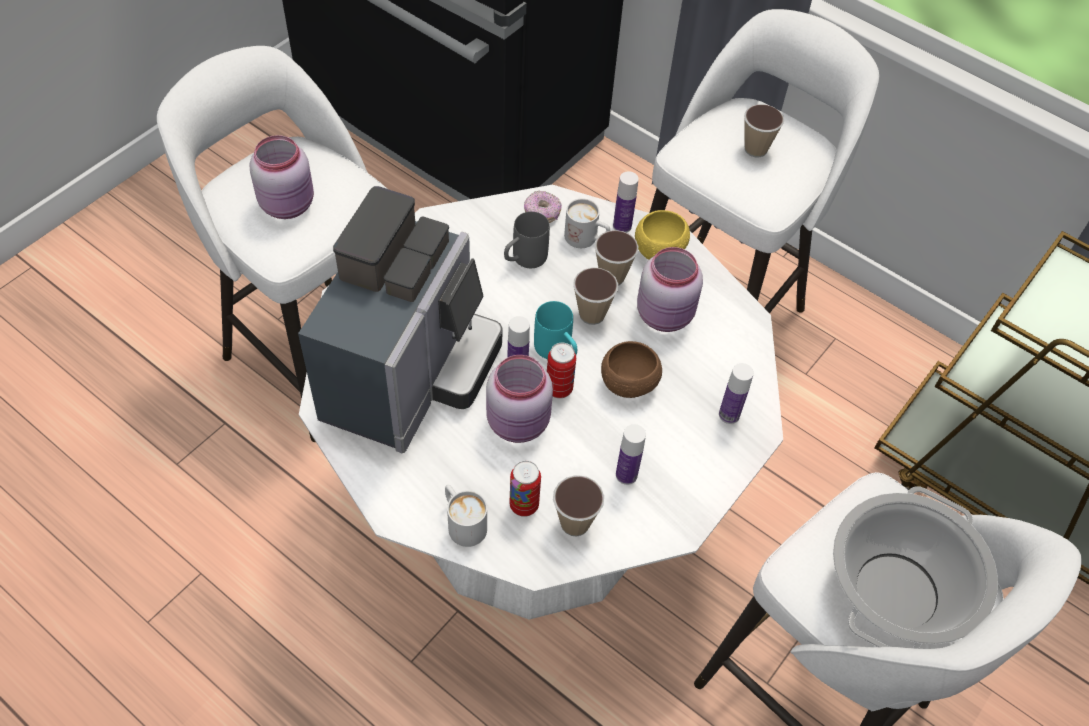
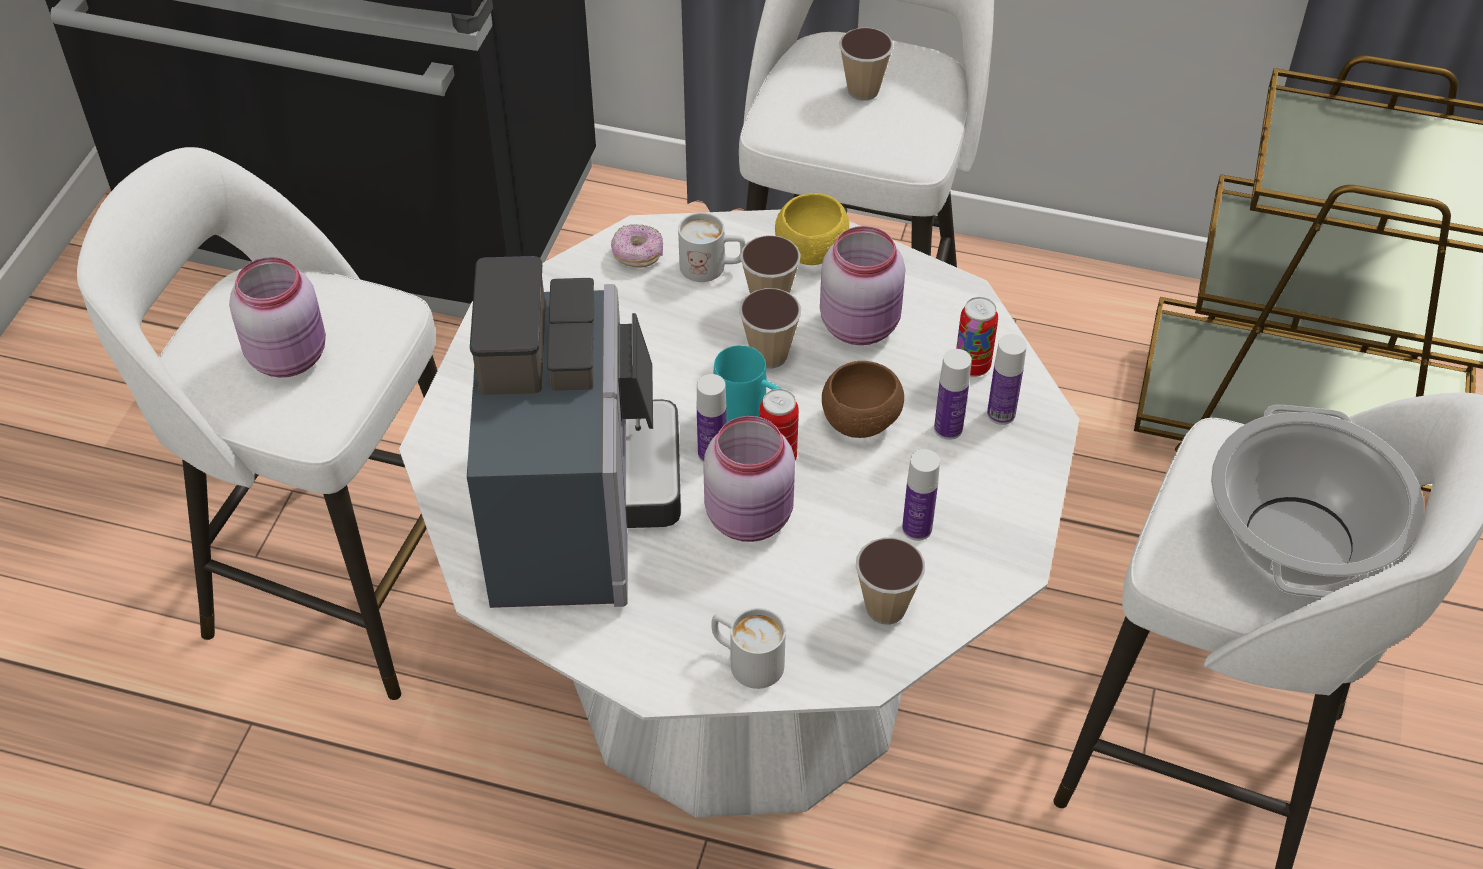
camera: 20 degrees left, 5 degrees down
grey mug [504,212,550,268] -> none
can [509,461,541,517] -> can moved to [956,297,998,377]
bottle [613,171,639,233] -> bottle moved to [934,349,972,440]

